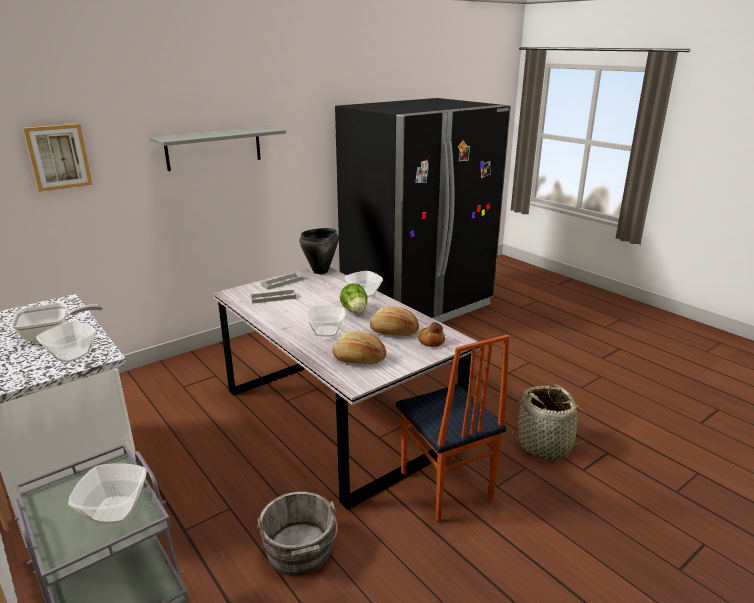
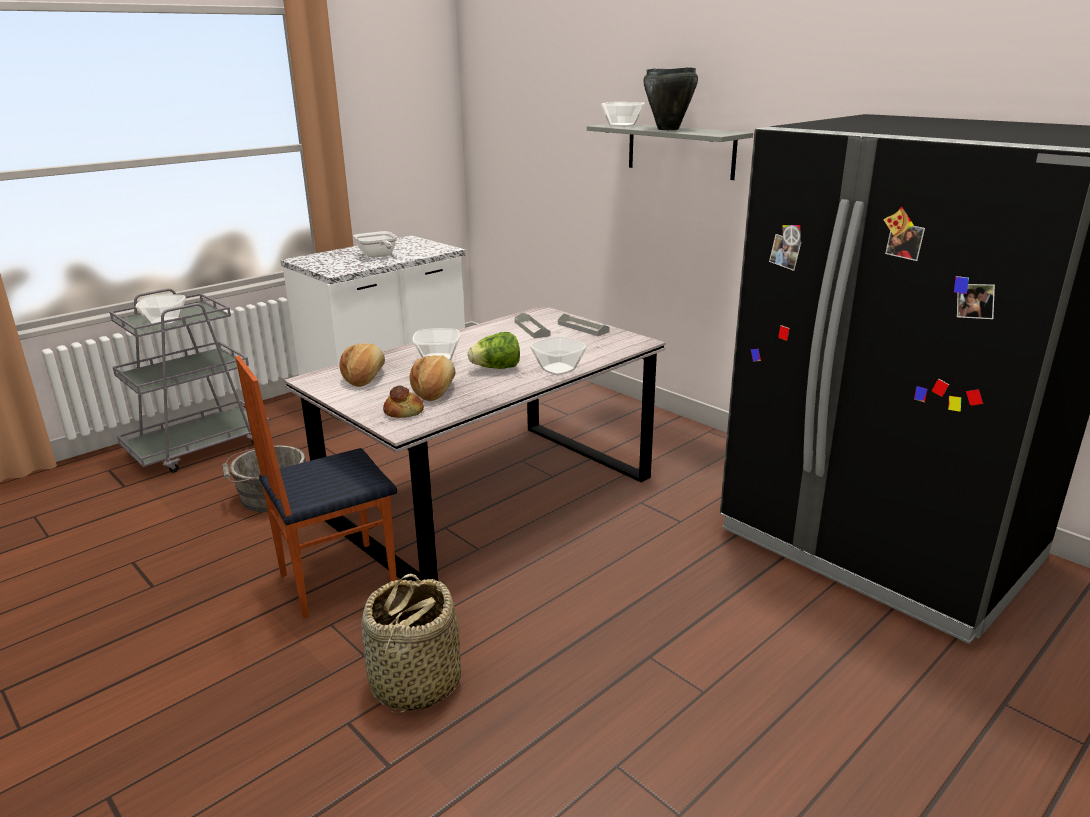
camera: 85 degrees right, 0 degrees up
picture [23,124,92,192] -> none
bowl [36,321,97,362] -> bowl moved to [601,102,645,127]
black cooking pot [299,228,339,274] -> black cooking pot moved to [644,67,698,130]

